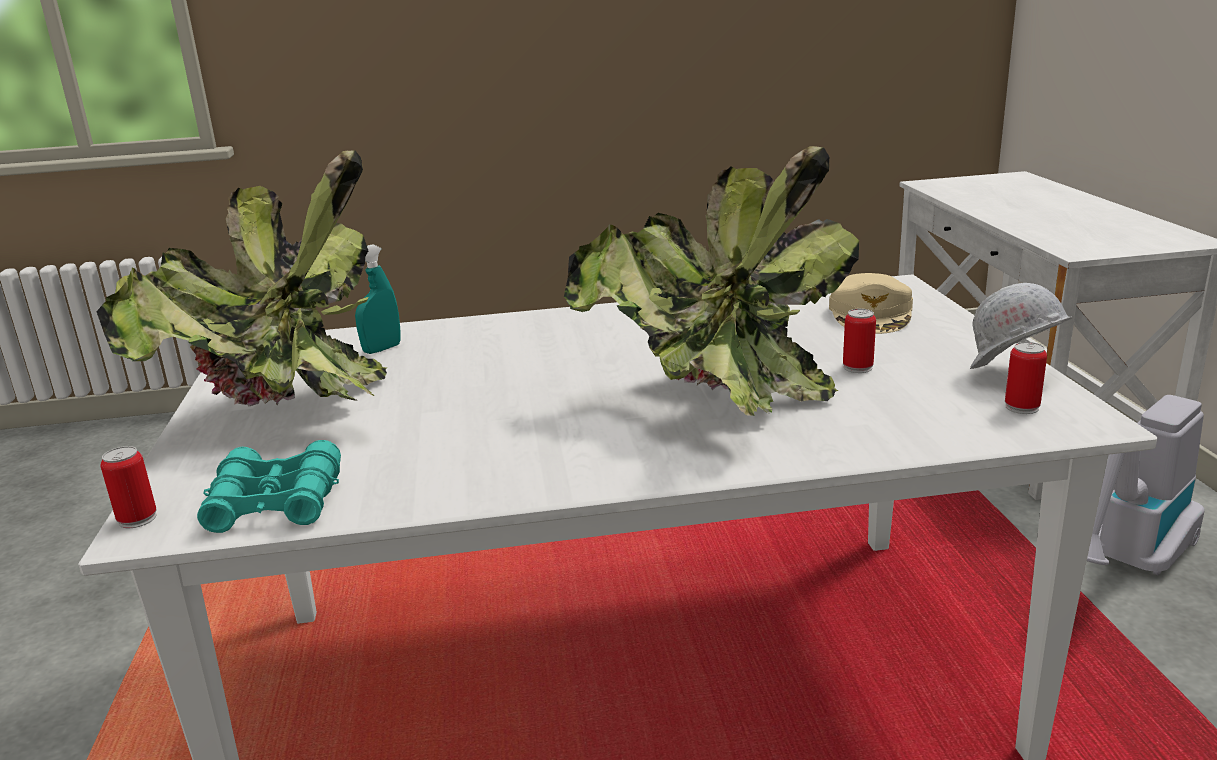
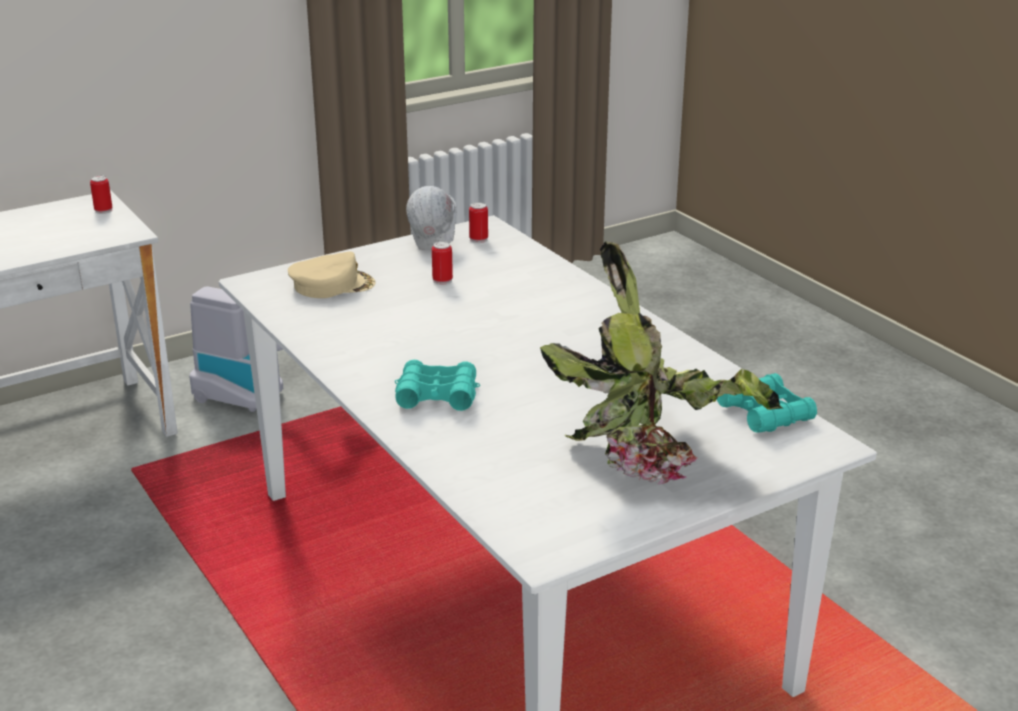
camera: 115 degrees left, 5 degrees up
can [100,446,156,528] -> can moved to [90,175,113,214]
turquoise spray bottle [355,244,401,354] -> none
potted plant [564,146,859,416] -> none
none -> turquoise binoculars [395,360,480,411]

